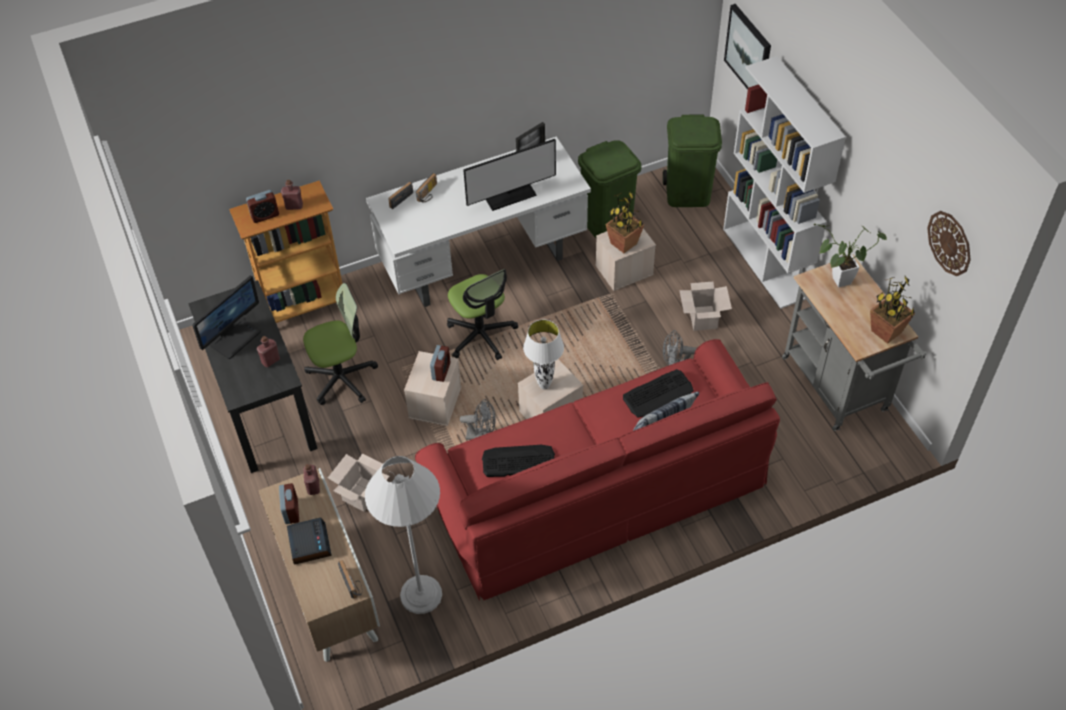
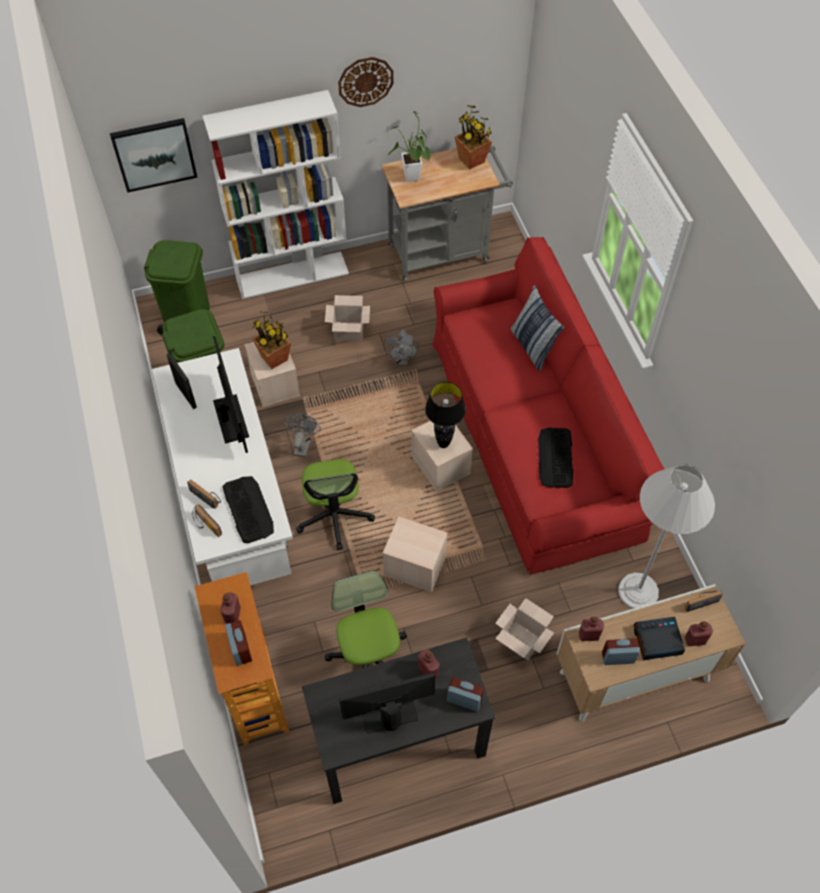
camera: 85 degrees left, 5 degrees up
monitor [192,275,261,359] -> monitor turned 60 degrees counterclockwise [339,673,435,734]
alarm clock [430,345,451,382] -> alarm clock moved to [447,677,484,711]
office chair [447,269,518,360] -> office chair turned 105 degrees clockwise [296,459,375,550]
grey fan [460,399,496,440] -> grey fan moved to [284,414,321,458]
white table lamp [523,320,564,390] -> black table lamp [425,382,466,448]
keyboard [623,369,694,417] -> keyboard moved to [222,476,274,543]
wall clock [927,211,971,276] -> wall clock moved to [338,57,394,107]
none -> red bottle [685,621,713,647]

